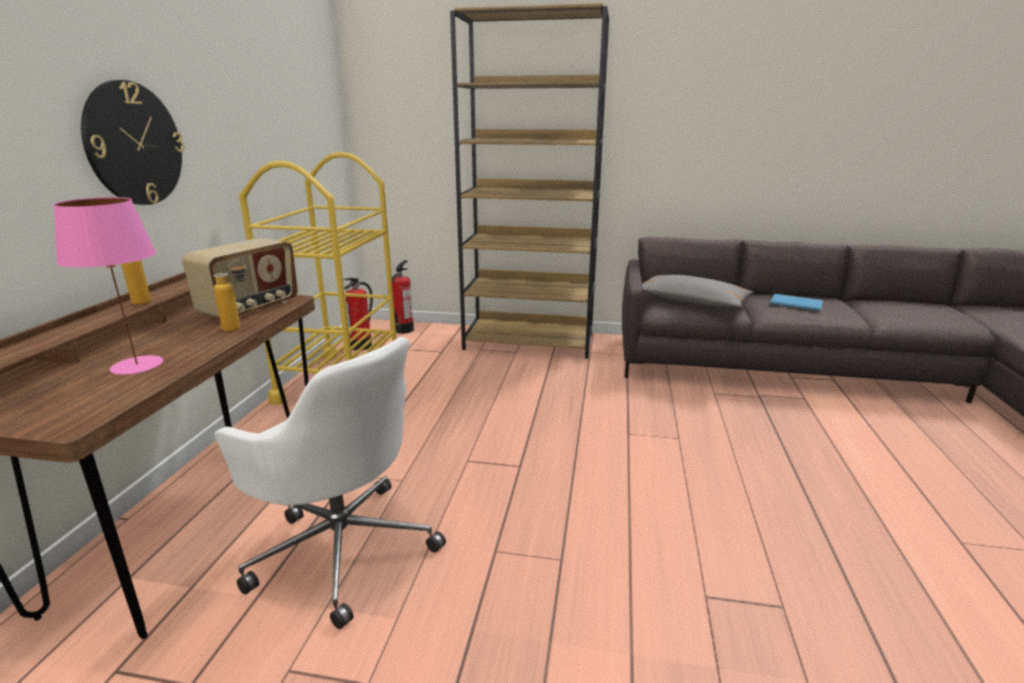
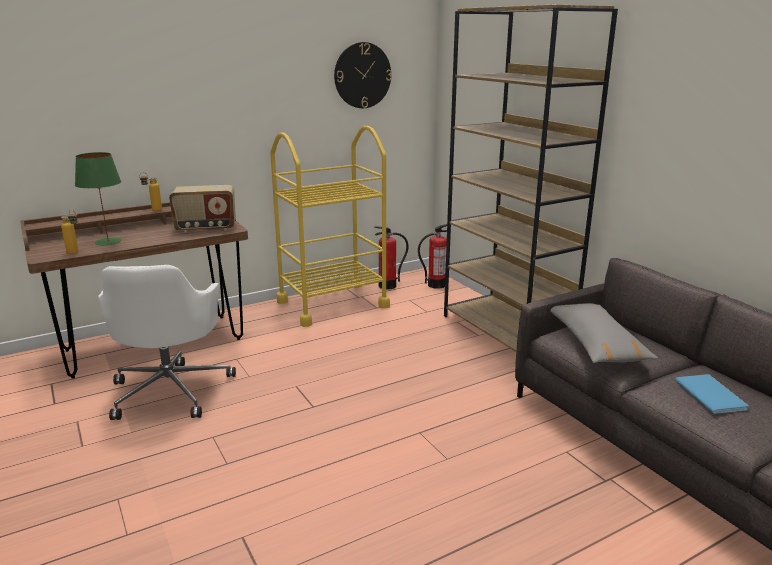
camera: 50 degrees right, 0 degrees up
pink table lamp [53,197,163,375] -> green table lamp [75,152,121,246]
wall clock [81,80,184,205] -> wall clock moved to [334,42,392,108]
bottle [214,260,246,332] -> bottle moved to [61,210,79,254]

